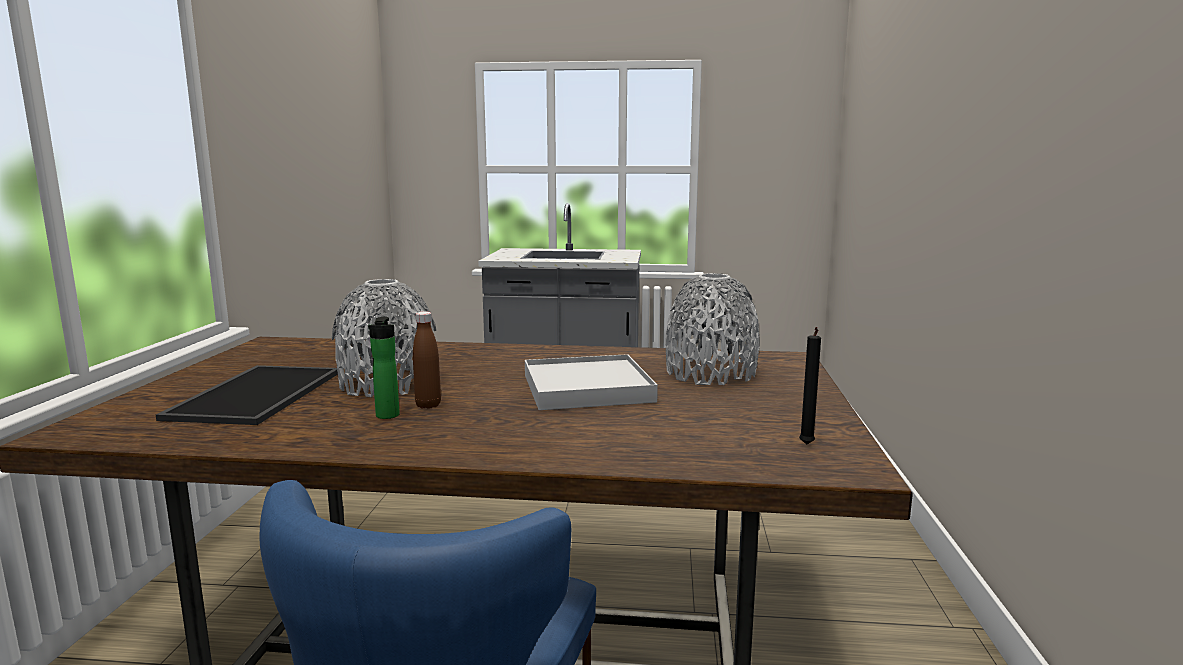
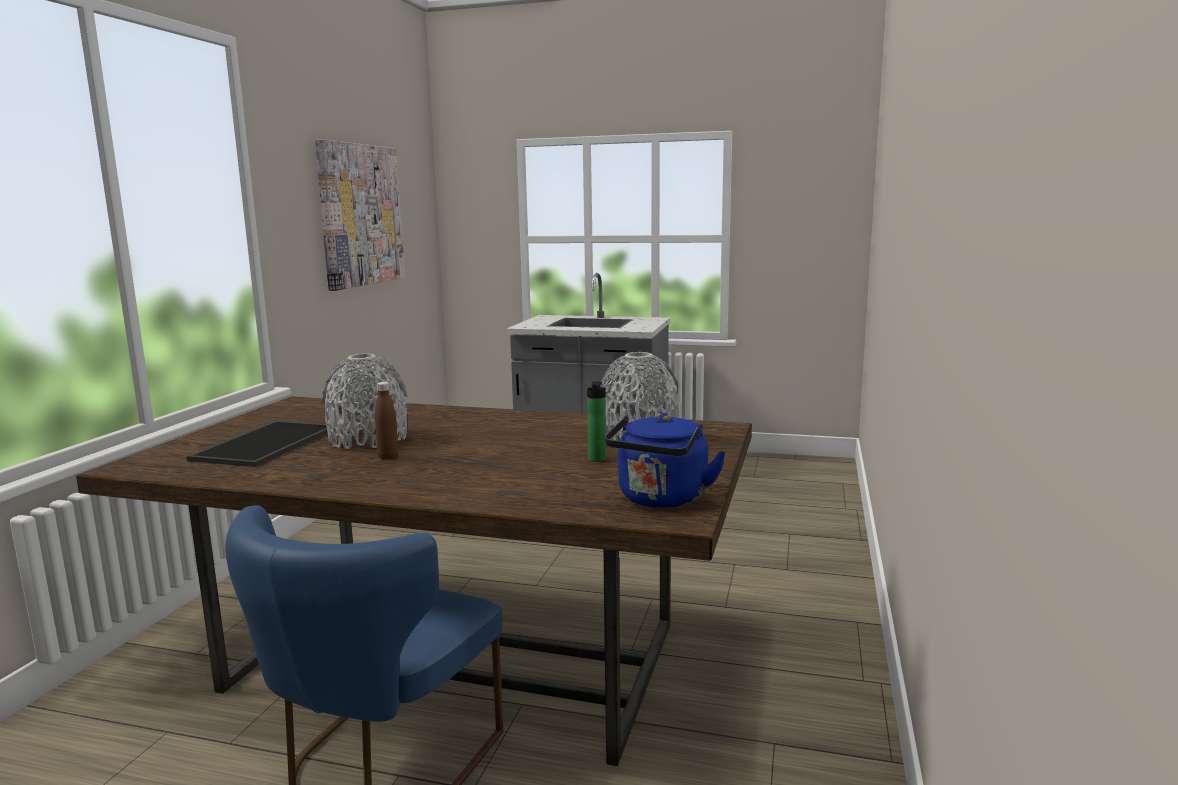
camera: 10 degrees right, 0 degrees up
bottle [368,316,400,419] -> bottle moved to [587,381,606,462]
white tray [525,354,658,410] -> none
black candle [799,327,821,445] -> blue kettle [605,413,726,508]
none -> picture [315,139,405,291]

